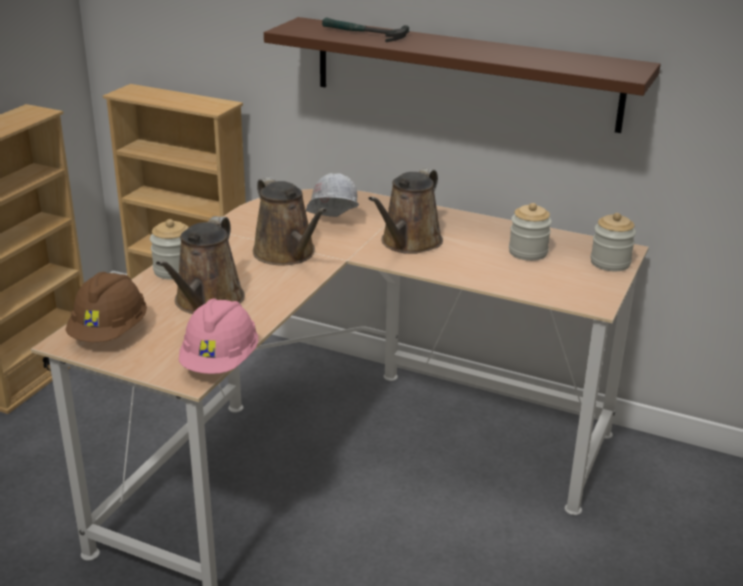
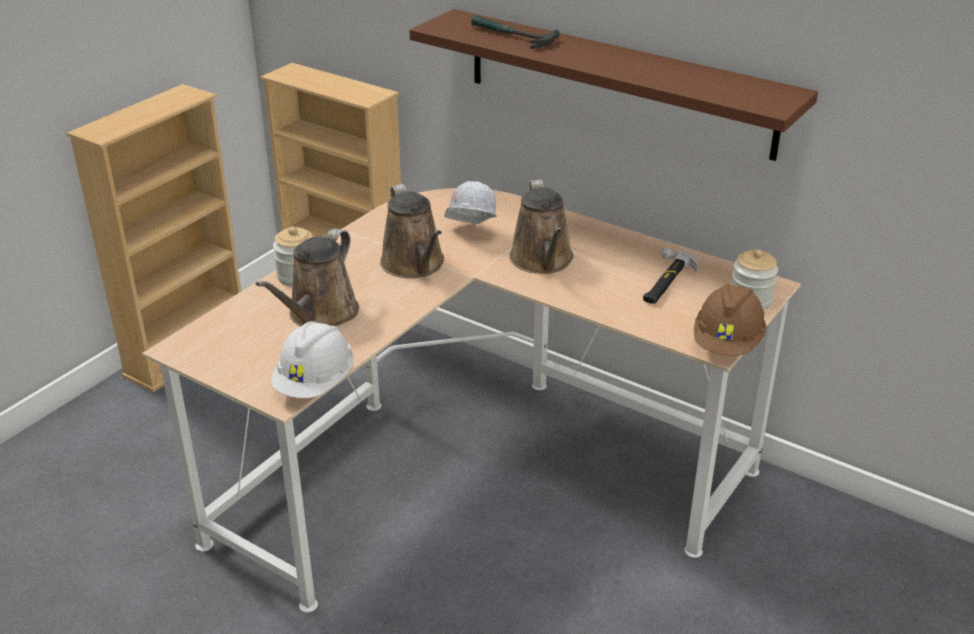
camera: 10 degrees right, 5 degrees up
brown hard hat [66,272,147,342] -> brown hard hat moved to [694,284,767,356]
pink hard hat [179,299,258,374] -> white hard hat [271,321,354,398]
brown watering can [368,168,443,254] -> brown watering can turned 45 degrees counterclockwise [509,180,573,274]
jar [509,203,552,261] -> hammer [643,248,698,304]

